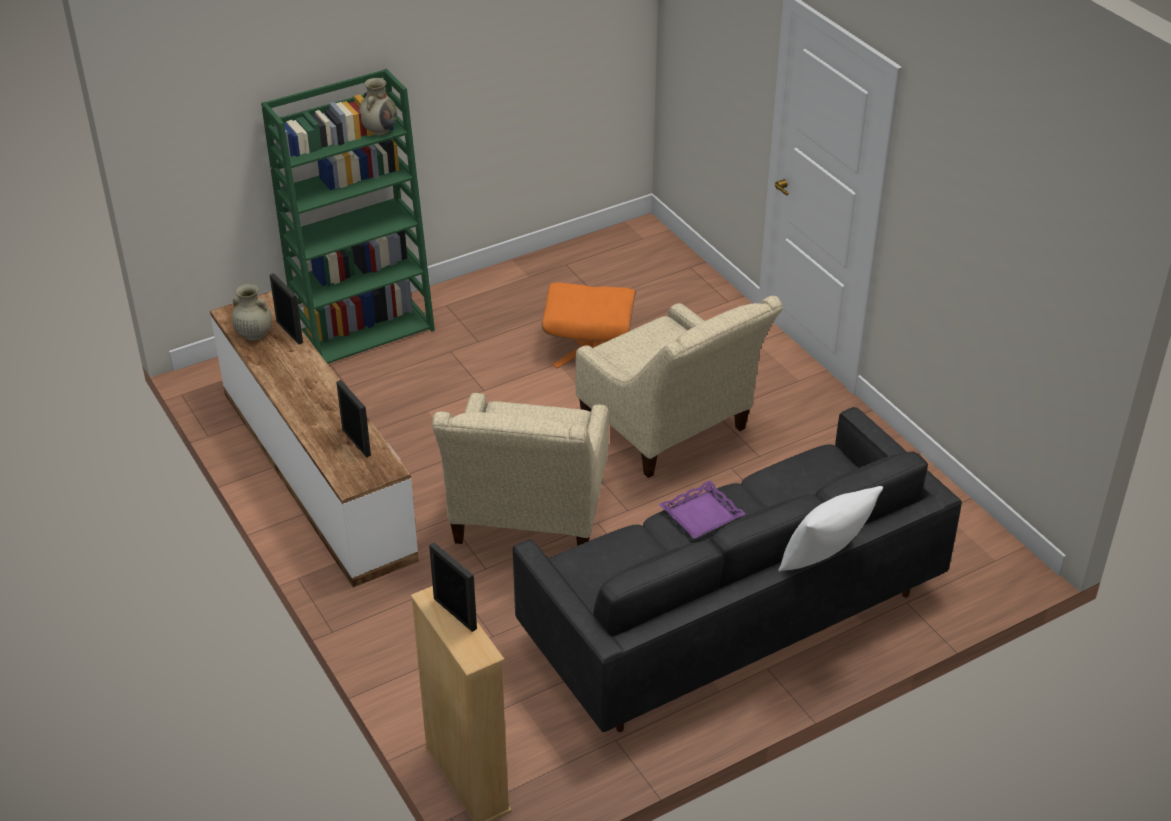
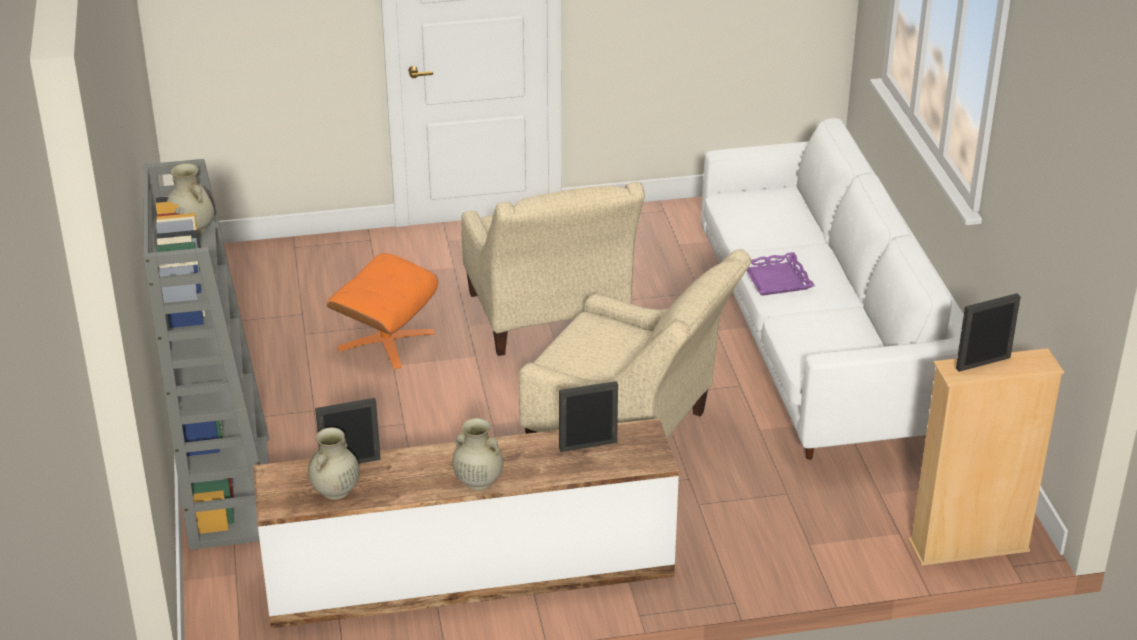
camera: 70 degrees left, 5 degrees down
green bookcase [261,69,435,364] -> grey bookcase [143,159,269,550]
black sofa [513,407,962,732] -> white sofa [701,118,964,459]
beige armchair [576,296,783,478] -> beige armchair turned 90 degrees clockwise [461,182,645,356]
white pillow [778,486,883,572] -> none
none -> beige vase [452,418,503,491]

